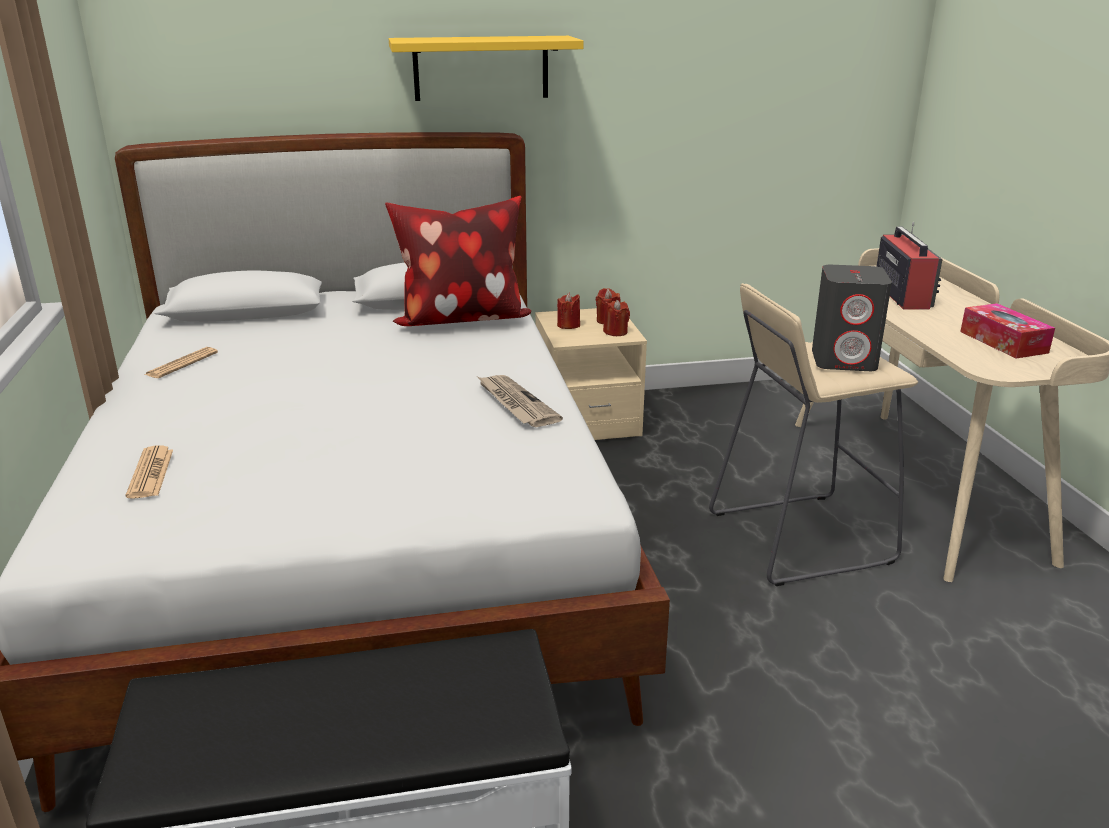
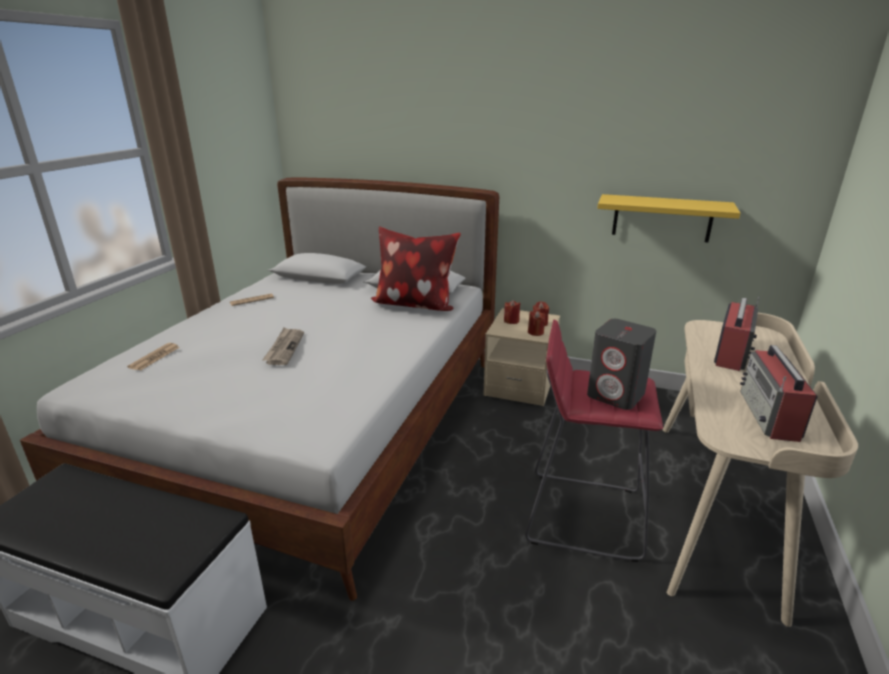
camera: 30 degrees right, 0 degrees up
yellow shelf [389,36,584,101] -> yellow shelf moved to [597,194,740,242]
newspaper [478,375,563,427] -> newspaper moved to [262,328,304,365]
beige stool [709,283,918,586] -> red stool [525,319,663,562]
tissue box [960,303,1055,358] -> radio [740,345,818,442]

